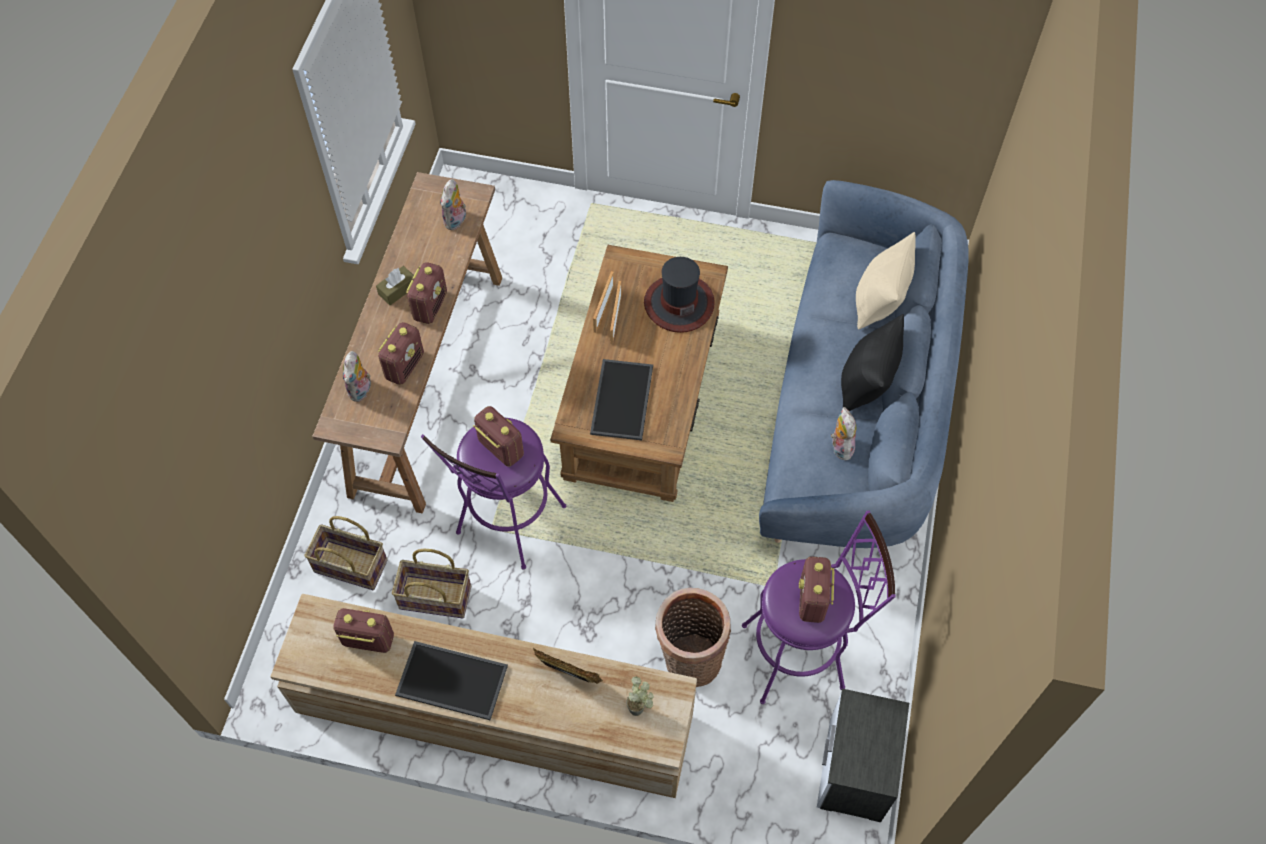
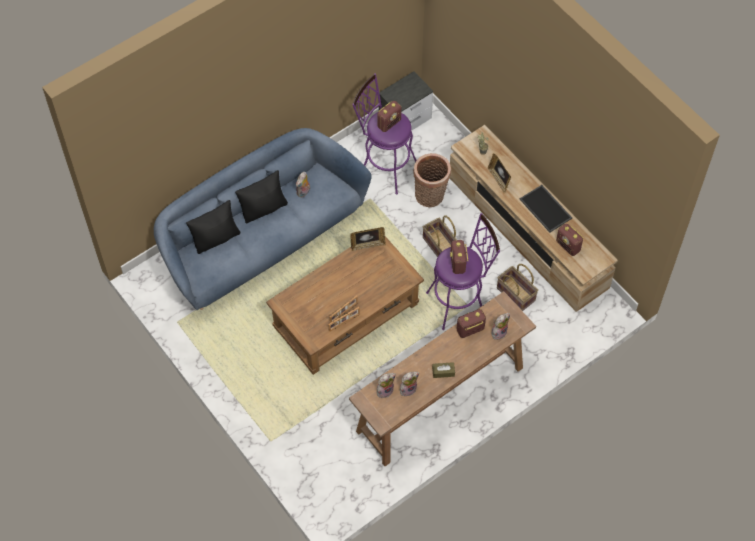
camera: 140 degrees left, 0 degrees up
basket [304,516,388,590] -> basket moved to [423,215,457,257]
radio [406,262,447,324] -> none
tray [590,359,653,440] -> none
hat [644,257,715,333] -> none
beige pillow [856,232,916,330] -> black pillow [186,200,240,254]
none -> picture frame [350,227,386,251]
none -> plush toy [400,372,420,396]

